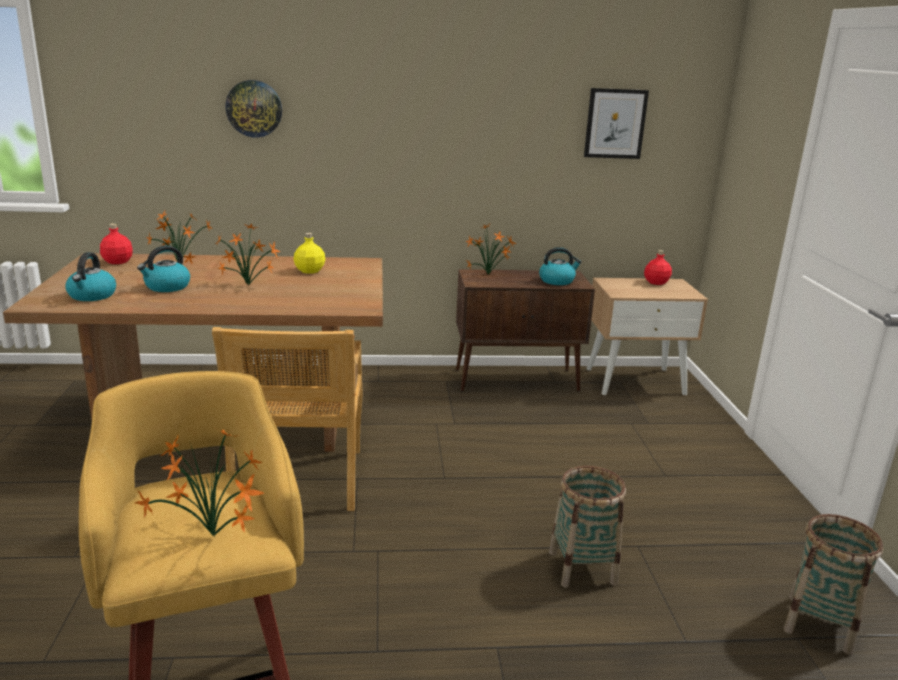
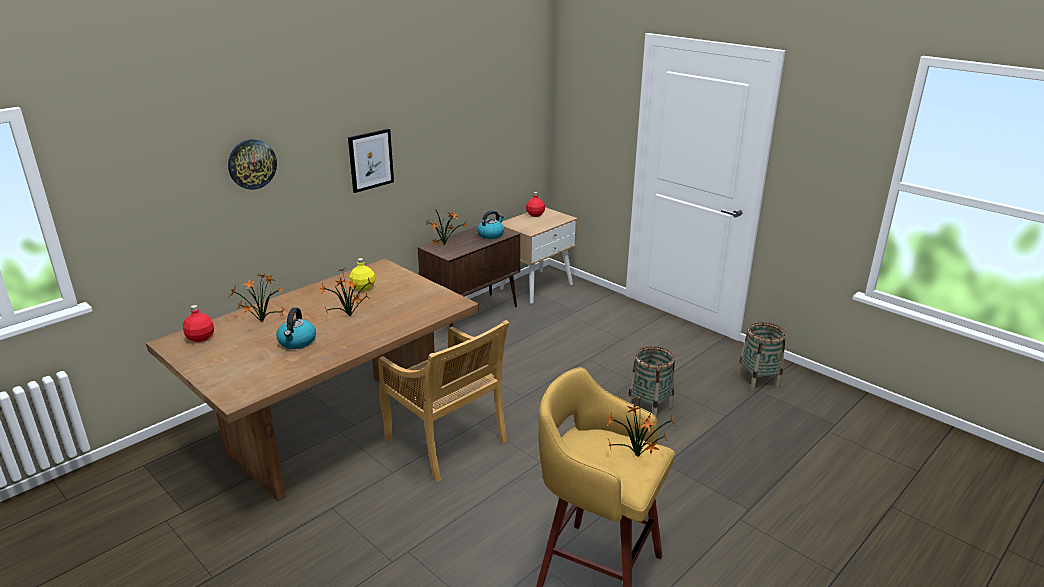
camera: 40 degrees left, 5 degrees up
kettle [65,252,116,301] -> none
picture [584,88,649,159] -> picture moved to [348,128,394,193]

